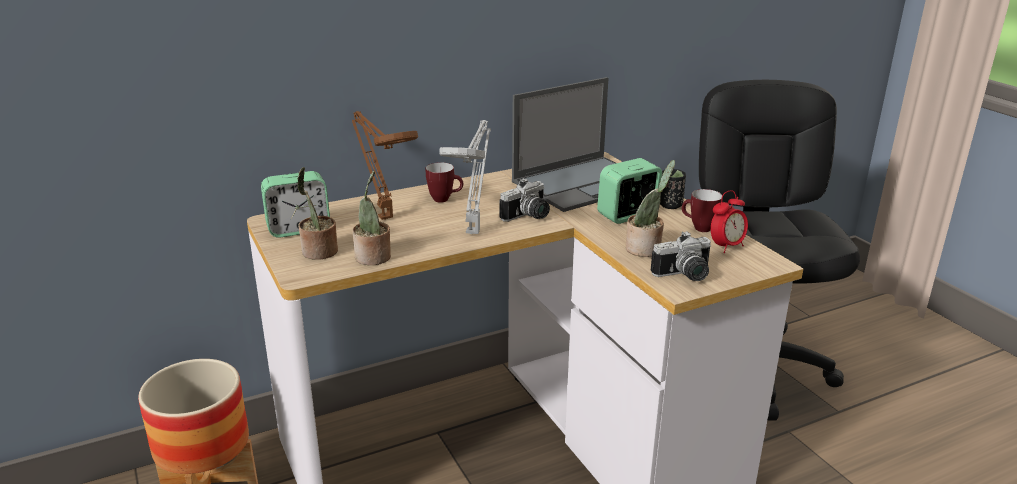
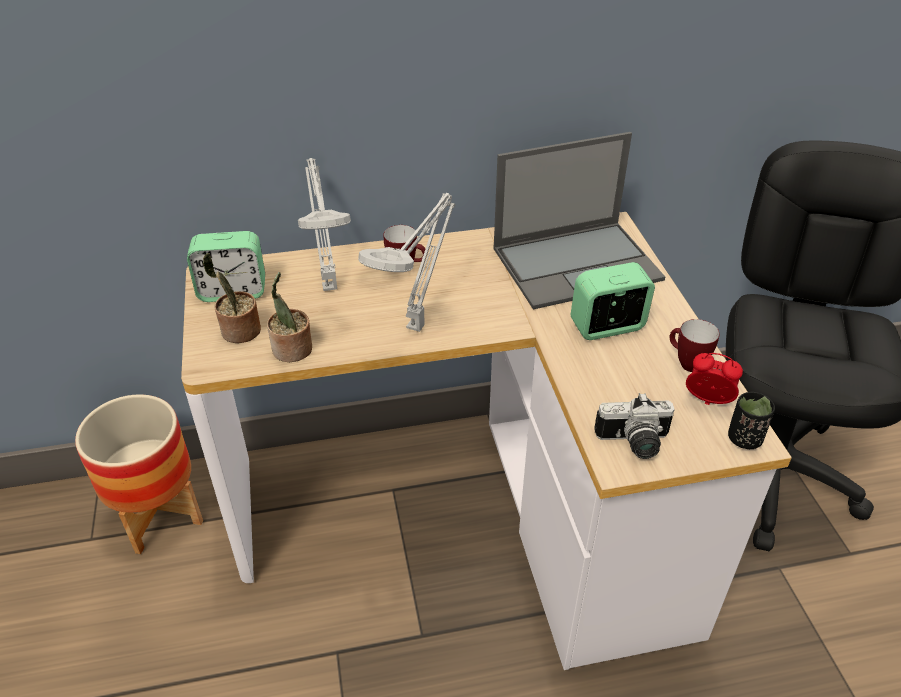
camera: 15 degrees right, 15 degrees up
brown table lamp [352,111,418,220] -> grey table lamp [298,158,351,291]
camera [499,178,550,222] -> none
potted plant [626,160,675,257] -> none
black cup [660,169,686,209] -> black cup moved to [728,392,775,449]
alarm clock [711,190,748,253] -> alarm clock turned 135 degrees counterclockwise [686,353,743,405]

